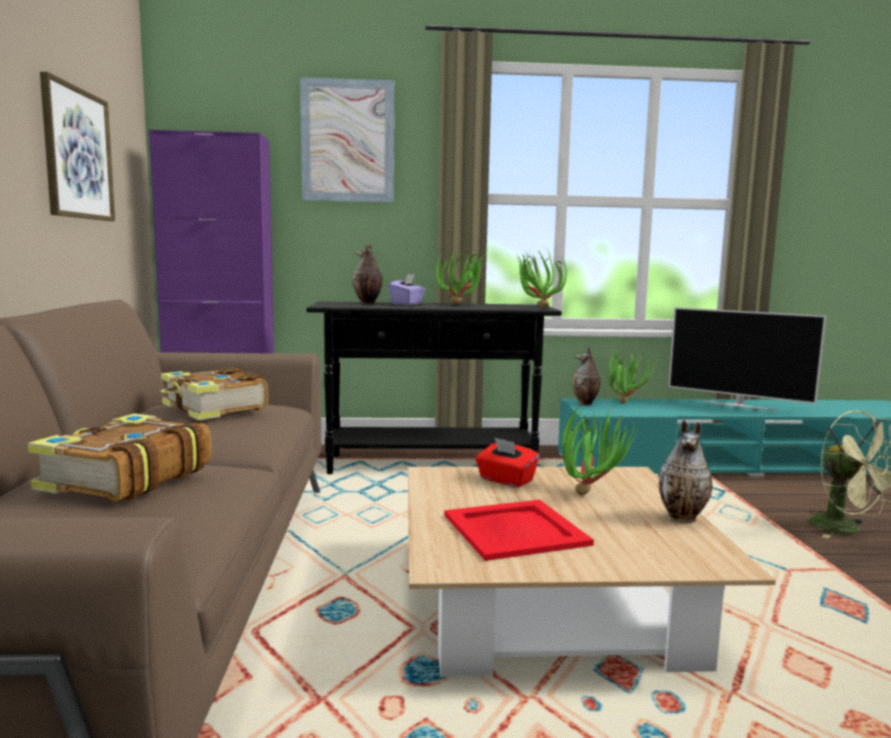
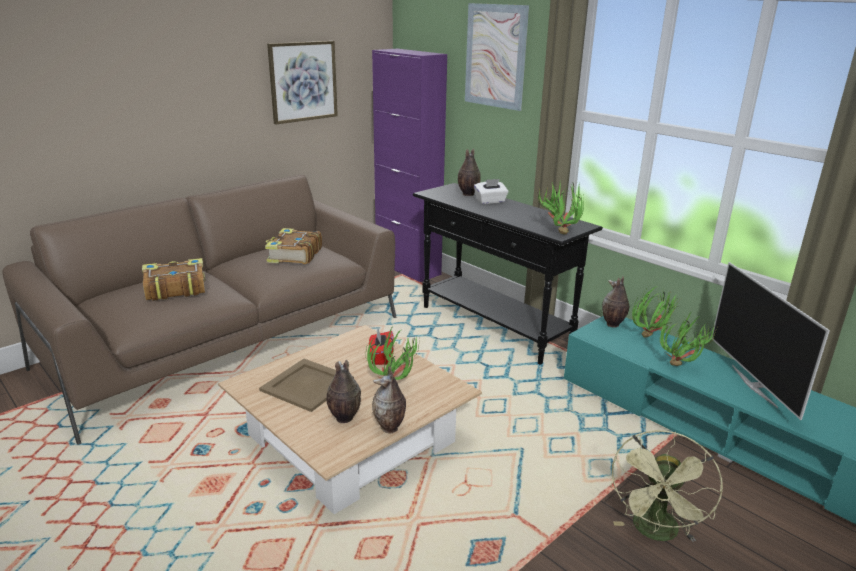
camera: 50 degrees right, 15 degrees up
purple tissue box [389,274,425,305] -> white tissue box [474,179,509,204]
potted plant [436,246,486,305] -> potted plant moved to [659,311,716,366]
red tray [444,500,594,561] -> beige tray [259,359,354,412]
none -> vase [326,360,361,423]

